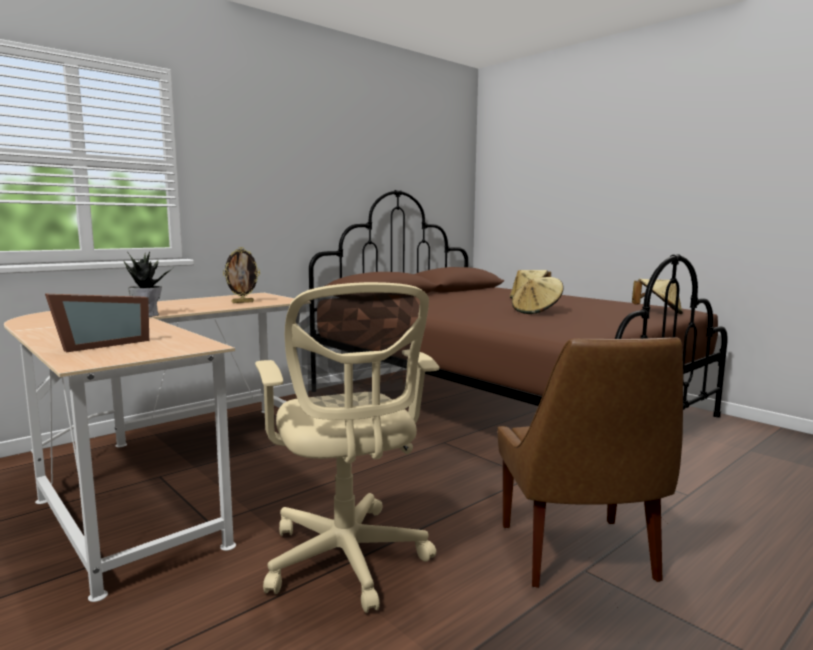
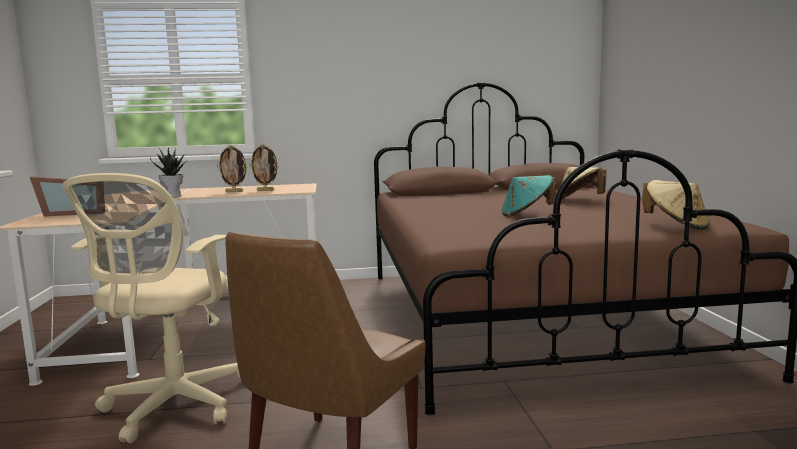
camera: 35 degrees right, 0 degrees up
beige hat [512,277,564,314] -> turquoise hat [502,175,556,217]
none -> picture frame [217,145,248,192]

